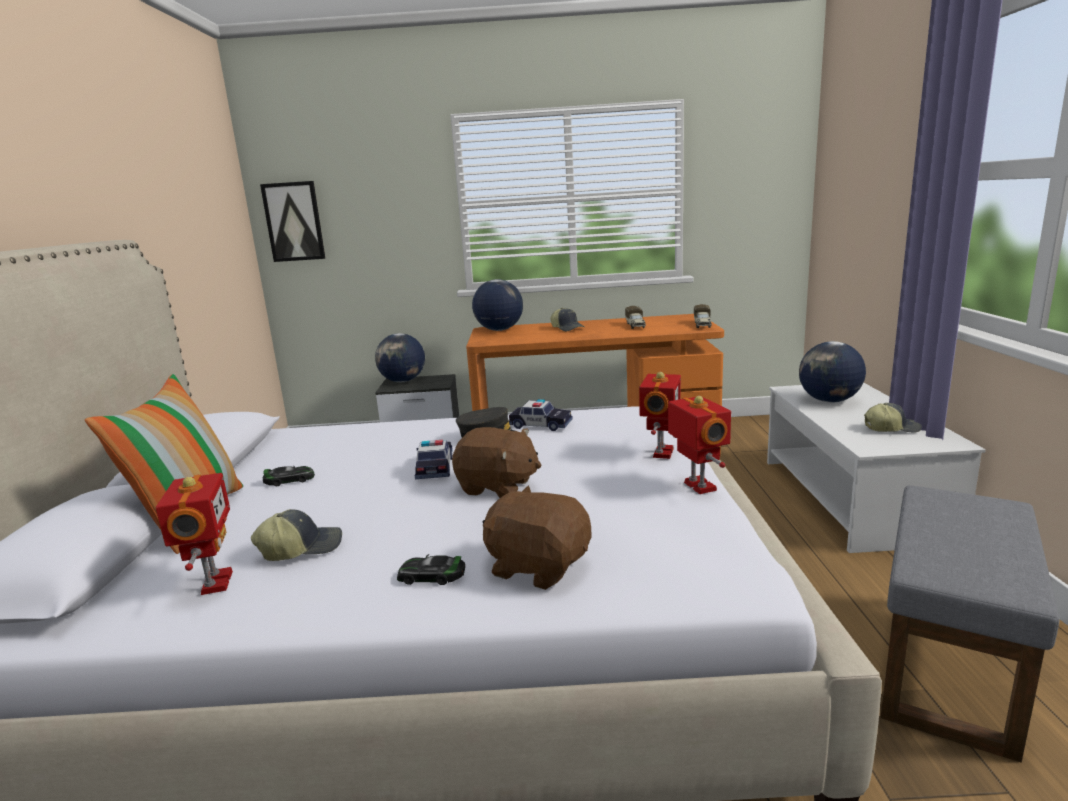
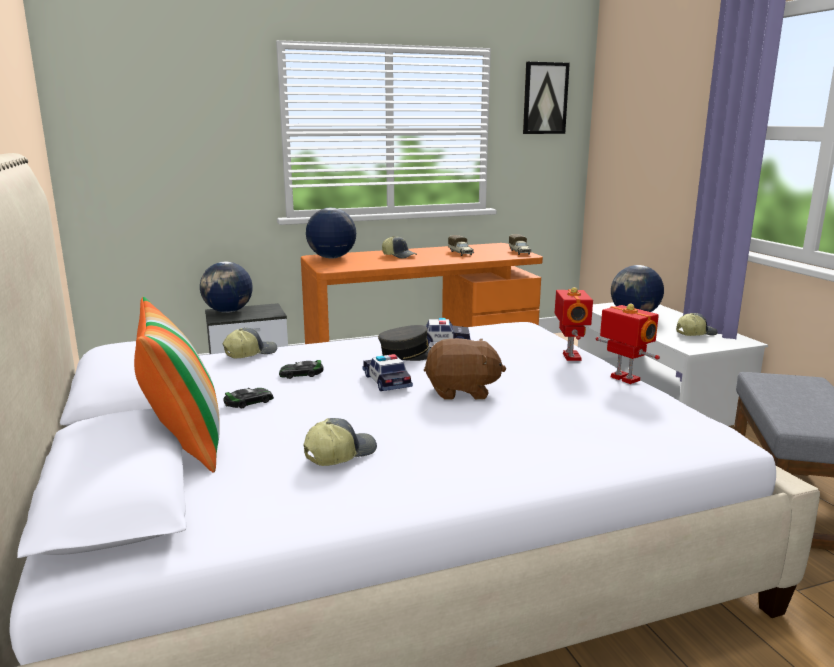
camera: 20 degrees left, 0 degrees up
toy robot [155,473,233,595] -> none
picture [260,181,325,262] -> picture moved to [523,62,570,134]
toy car [397,554,465,585] -> toy car moved to [279,360,323,379]
brown plush toy [482,485,591,590] -> none
none -> cap [223,328,277,358]

